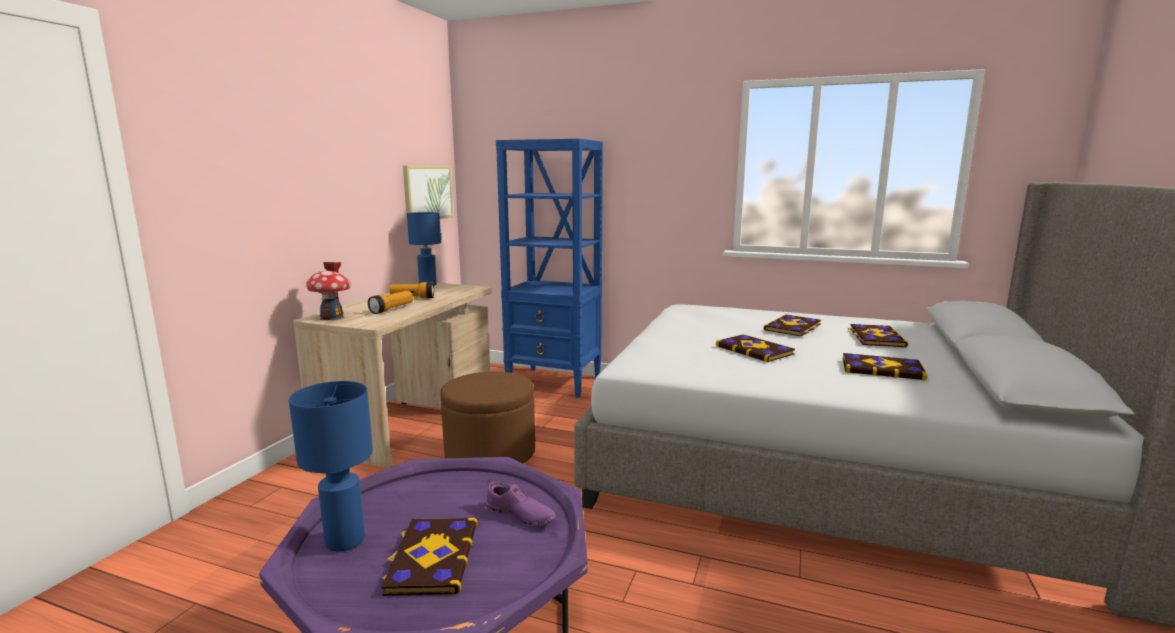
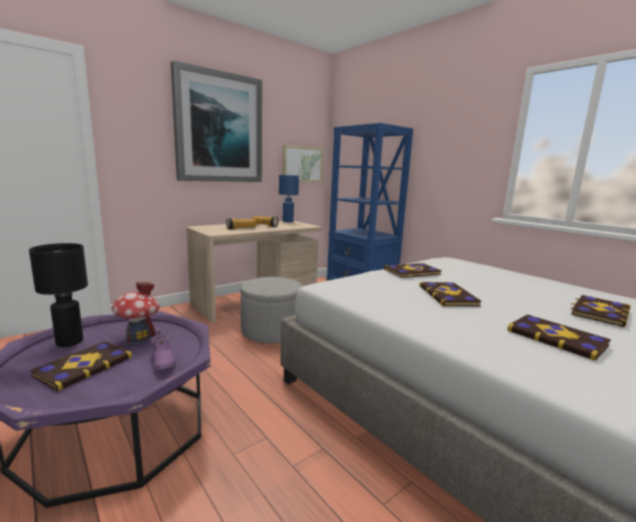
camera: 30 degrees right, 0 degrees up
blue table lamp [289,381,373,552] -> black table lamp [29,243,88,347]
toy house [306,262,351,320] -> toy house moved to [112,282,159,344]
brown ottoman [440,372,535,464] -> grey ottoman [241,277,303,343]
book [763,314,821,337] -> book moved to [384,263,442,278]
none -> picture [171,61,262,182]

